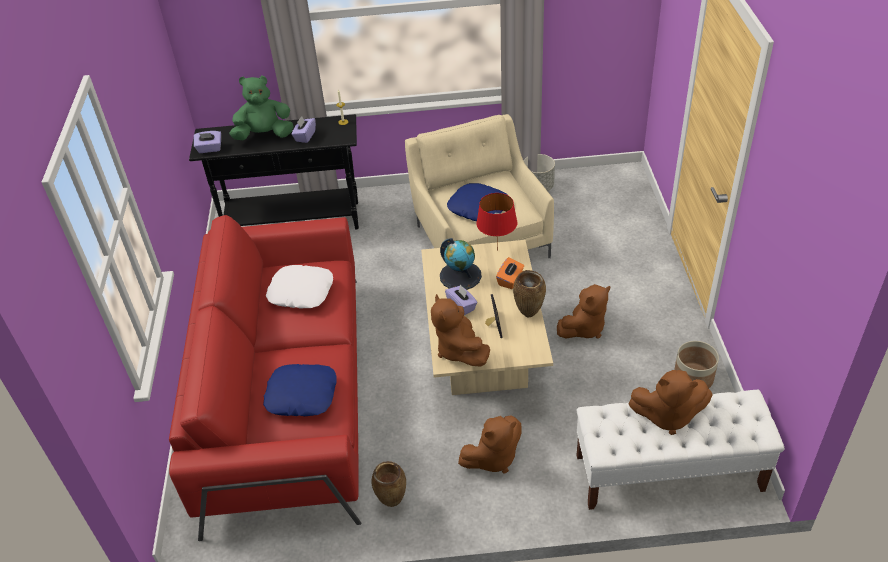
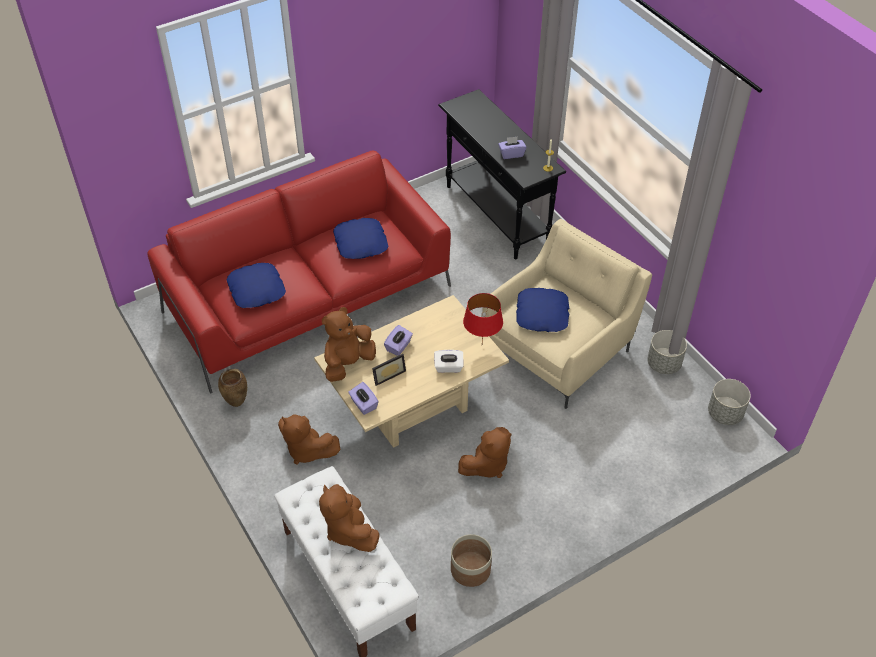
camera: 60 degrees right, 5 degrees up
purple tissue box [194,131,221,153] -> purple tissue box moved to [348,382,379,415]
green plush toy [229,75,294,141] -> none
white pillow [266,265,333,308] -> blue pillow [333,218,388,259]
globe [440,238,482,290] -> none
orange tissue box [496,257,524,289] -> white tissue box [434,350,463,373]
brown vase [513,270,546,317] -> none
brown plush toy [557,284,610,339] -> brown plush toy turned 60 degrees counterclockwise [458,427,511,478]
none -> grey planter [708,379,751,425]

